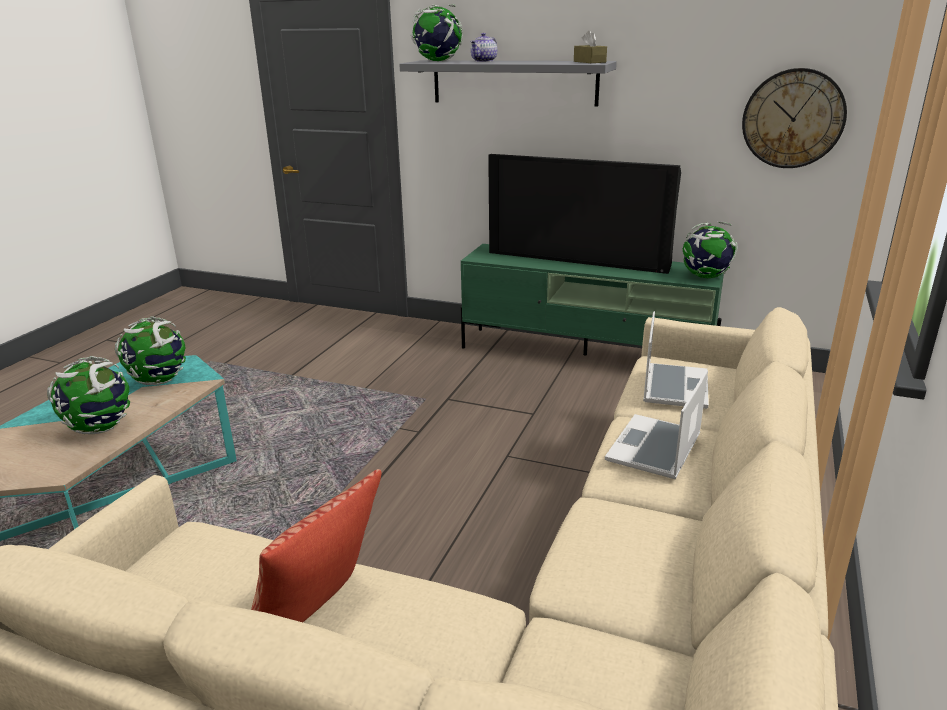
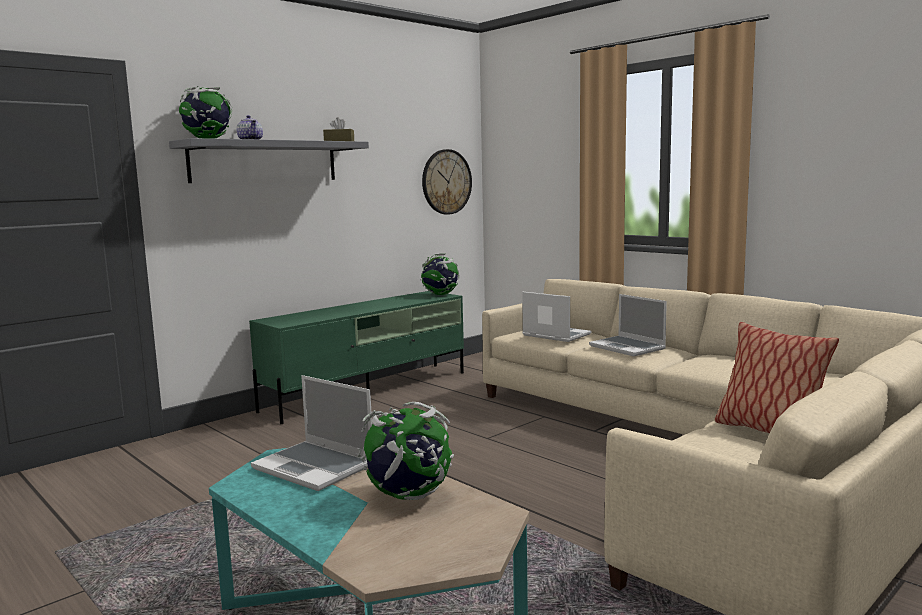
camera: 65 degrees left, 15 degrees down
globe [115,316,186,385] -> laptop [251,375,372,491]
television [488,154,681,274] -> none

